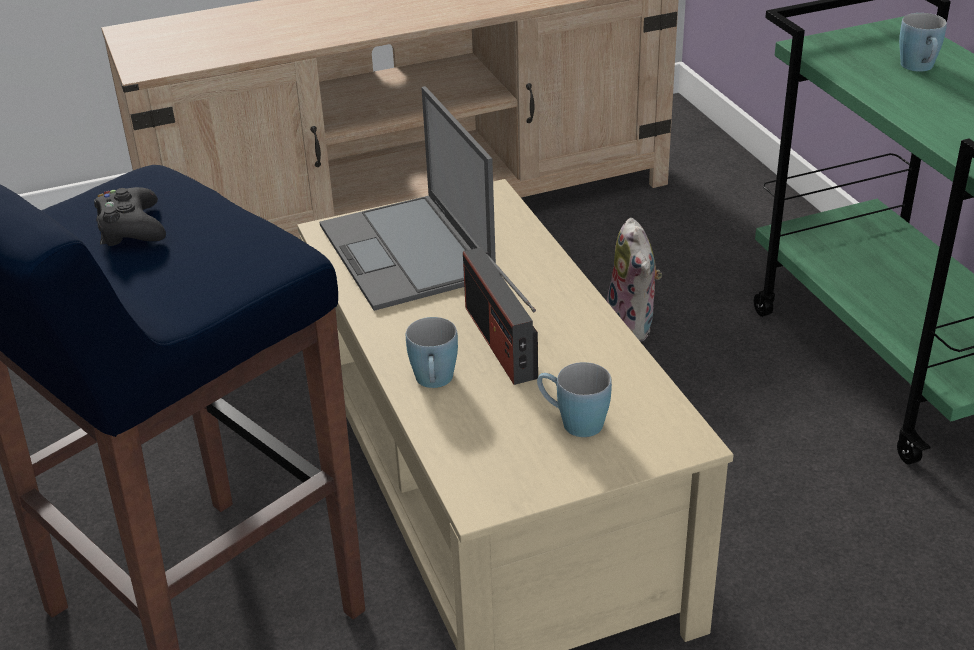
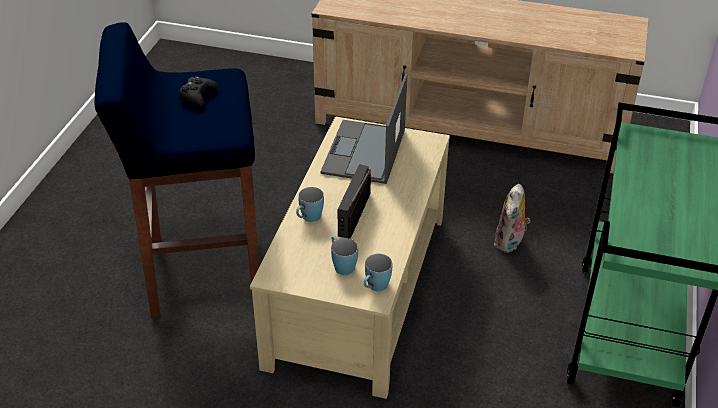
camera: 35 degrees right, 5 degrees up
blue mug [899,13,947,72] -> blue mug moved to [364,254,392,291]

